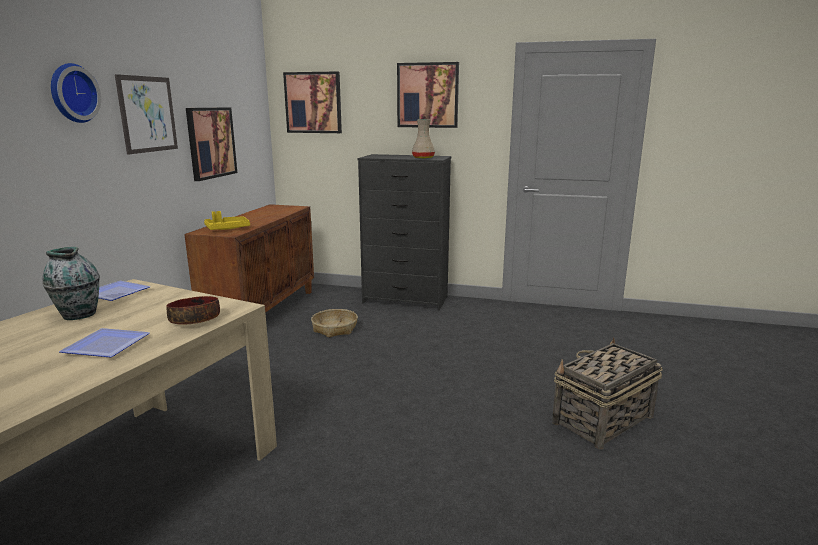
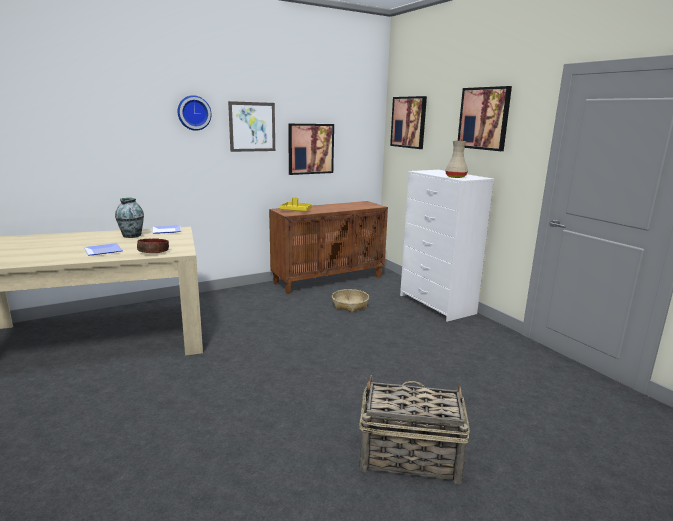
camera: 45 degrees right, 0 degrees up
black dresser [357,154,451,311] -> white dresser [400,170,494,322]

